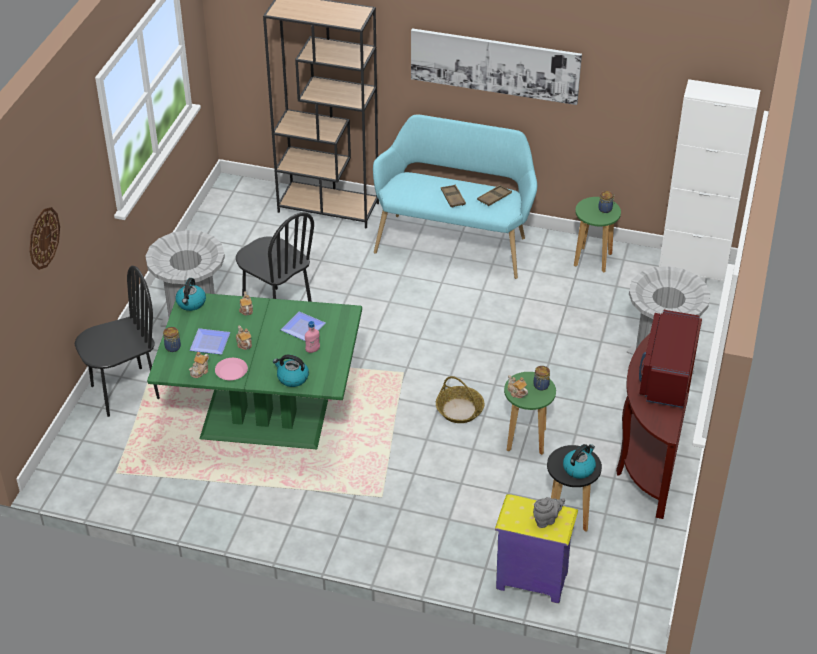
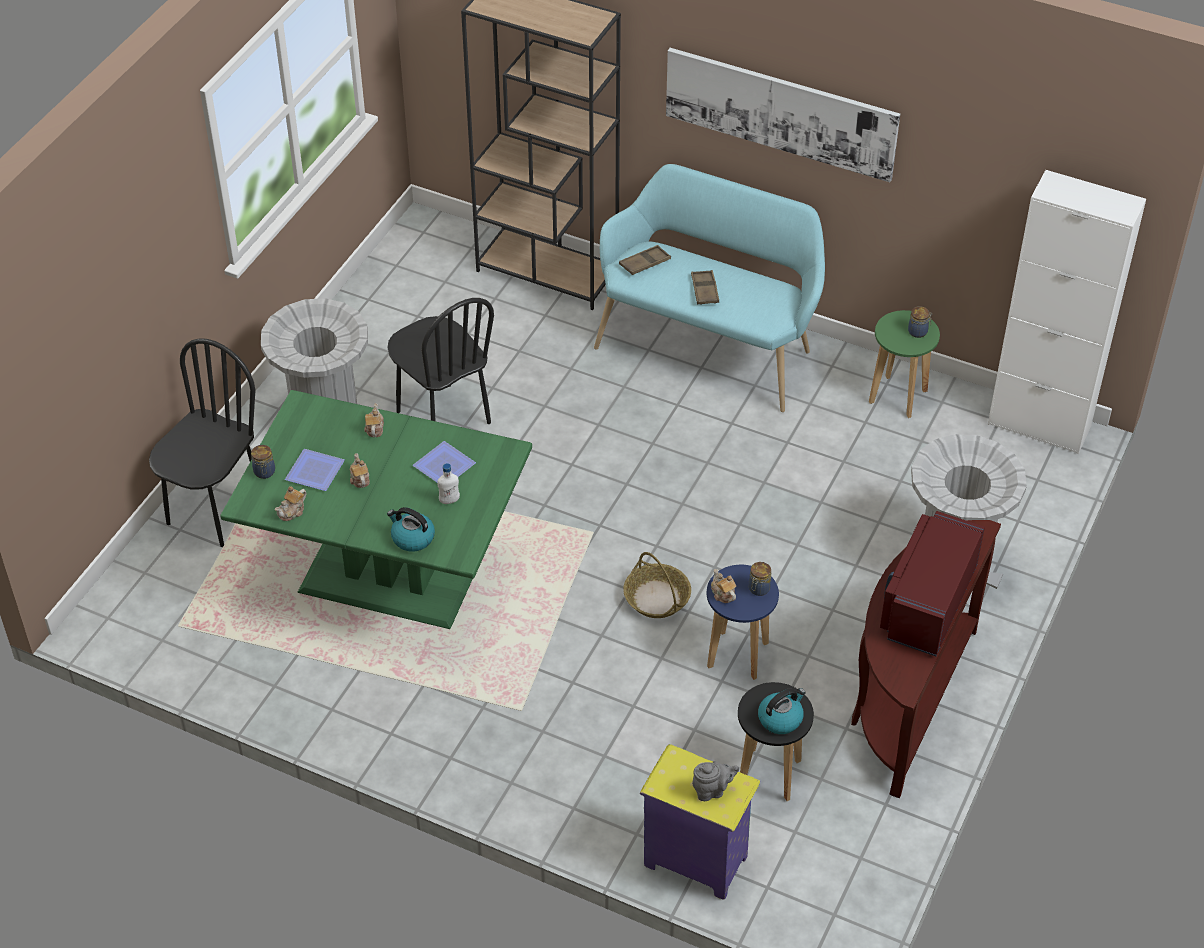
camera: 10 degrees right, 5 degrees up
wall clock [29,207,60,270] -> none
black chair [75,266,160,417] -> black chair turned 45 degrees counterclockwise [149,338,255,547]
kettle [175,278,206,311] -> none
pink plate [215,358,248,380] -> none
pink bottle [305,321,320,353] -> white bottle [437,463,460,504]
brown tray [477,185,512,206] -> brown tray moved to [619,245,671,275]
green stool [504,372,556,455] -> blue stool [707,565,779,680]

